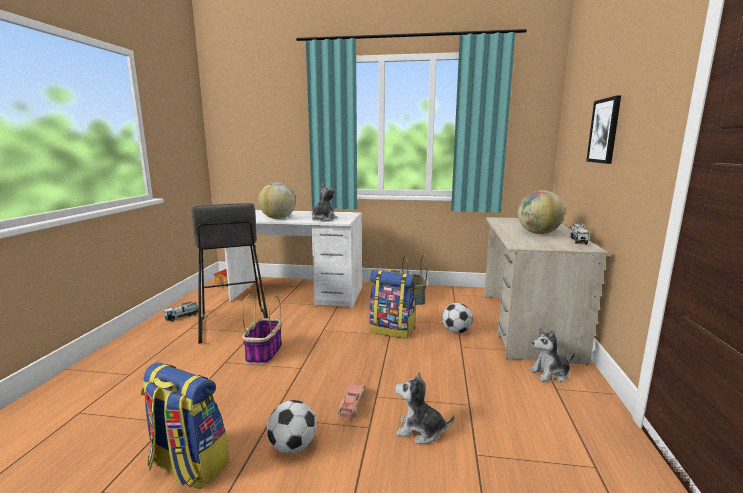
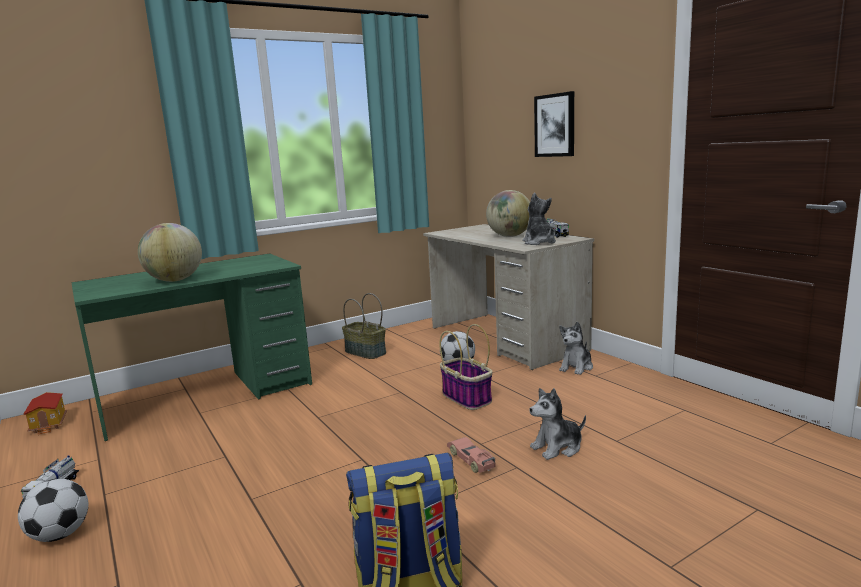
camera: 40 degrees left, 0 degrees up
grey stool [191,203,268,344] -> none
white desk [224,210,362,308] -> green desk [71,254,312,441]
basket [242,294,282,364] -> basket moved to [440,324,492,410]
football [267,400,317,454] -> football moved to [18,478,89,542]
plush toy [312,183,337,222] -> plush toy moved to [522,193,556,245]
backpack [369,270,415,339] -> none

